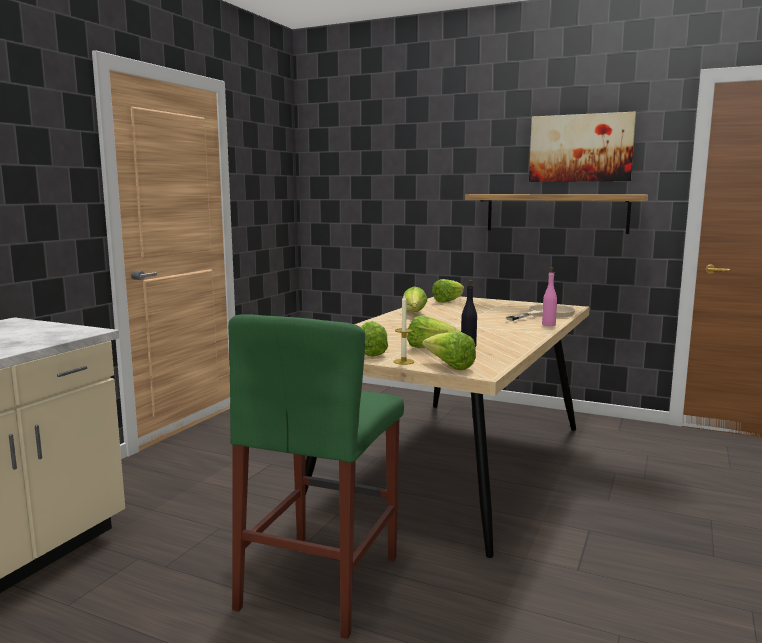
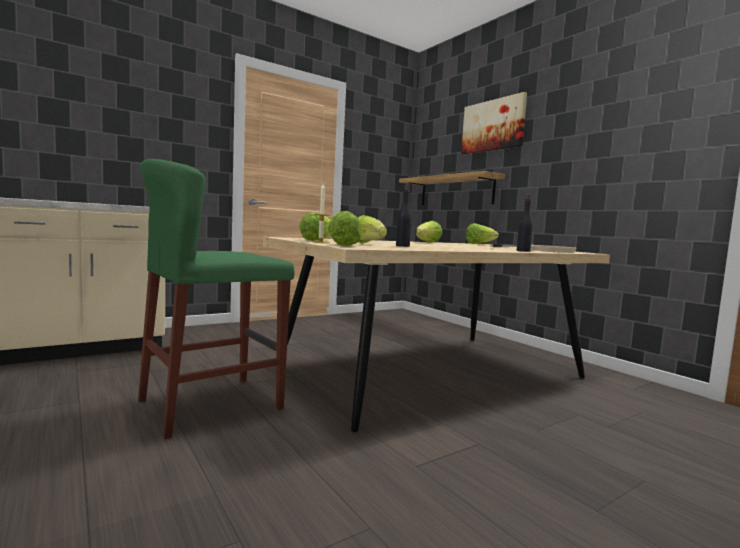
camera: 30 degrees right, 5 degrees down
shelf [465,194,648,234] -> shelf moved to [399,171,505,205]
picture [529,112,636,182] -> picture moved to [461,92,527,154]
pink bottle [542,268,557,326] -> black bottle [517,194,533,252]

